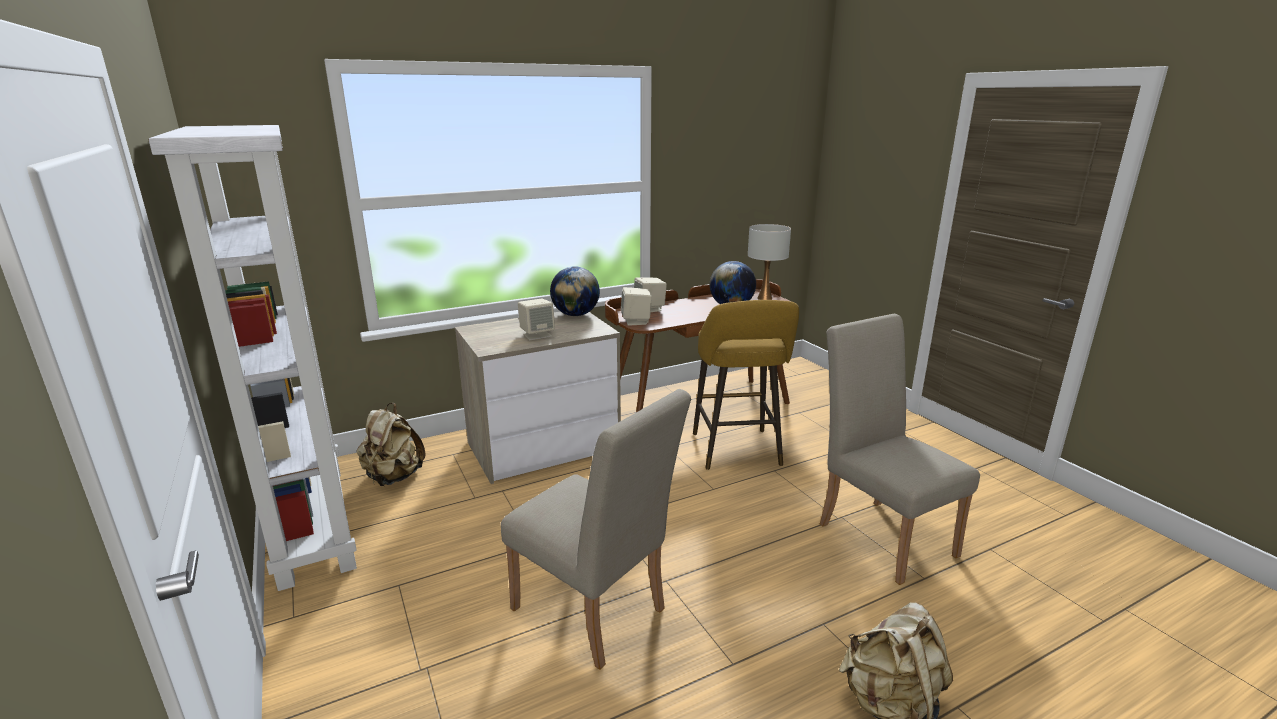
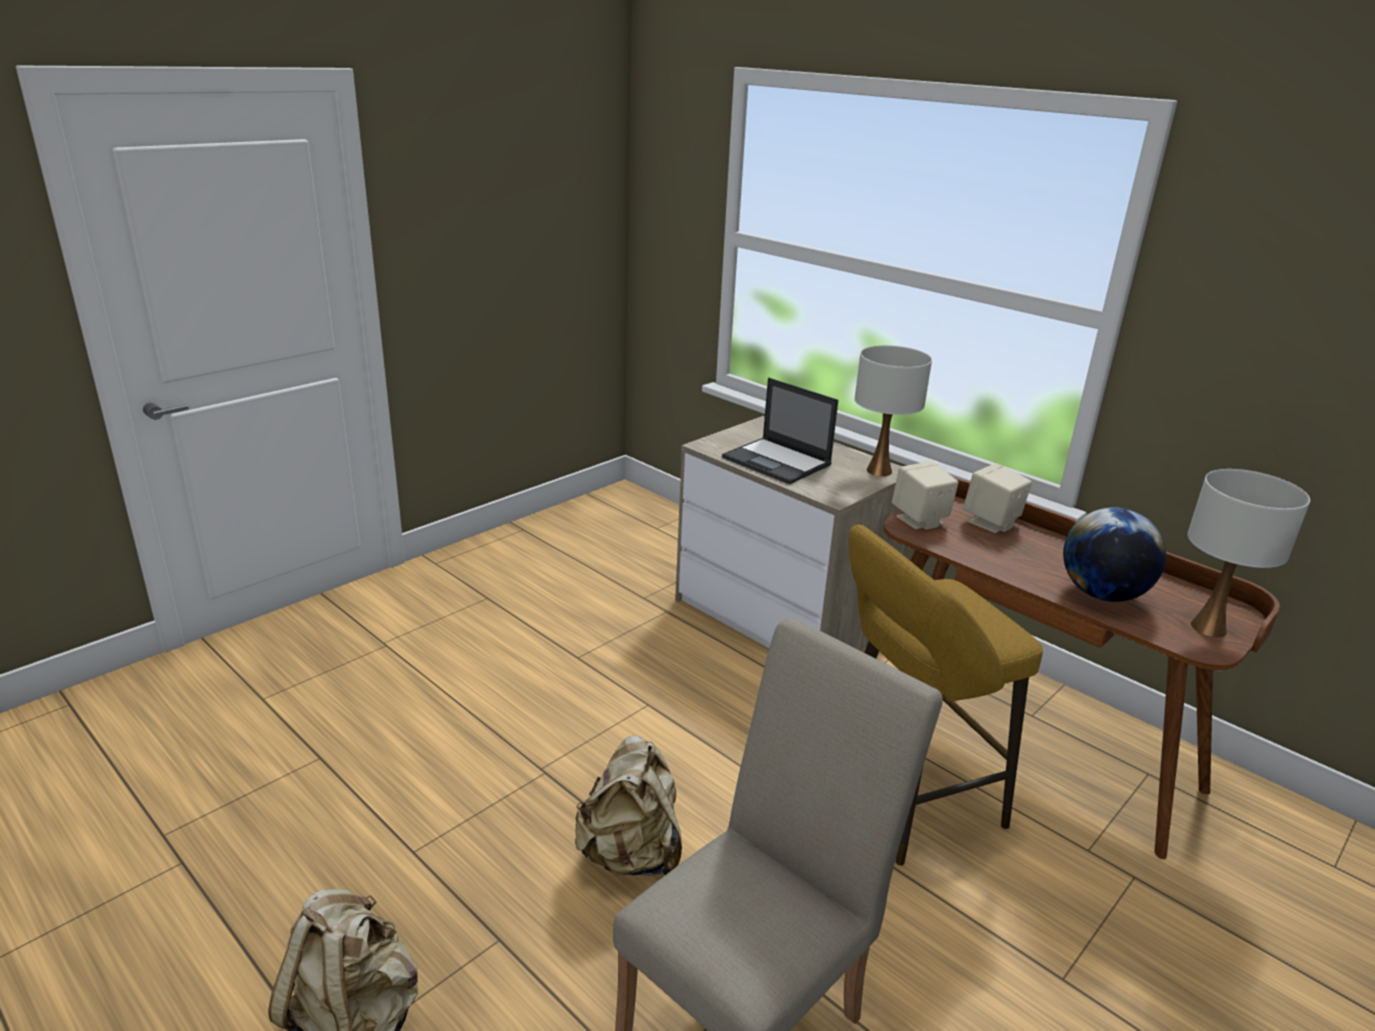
camera: 70 degrees right, 5 degrees up
white bookcase [148,125,357,591] -> none
beige backpack [356,403,425,486] -> beige backpack moved to [575,736,682,876]
beige chair [501,389,691,670] -> none
beige speaker [518,299,555,340] -> laptop [722,377,838,484]
globe [550,266,600,316] -> white table lamp [855,345,932,476]

